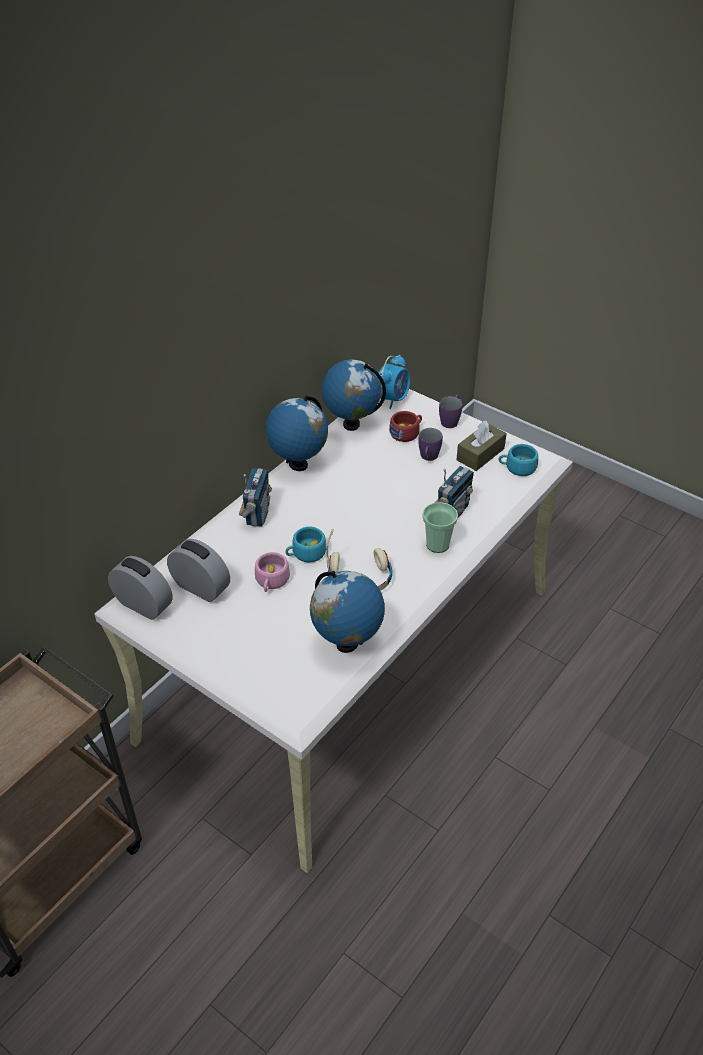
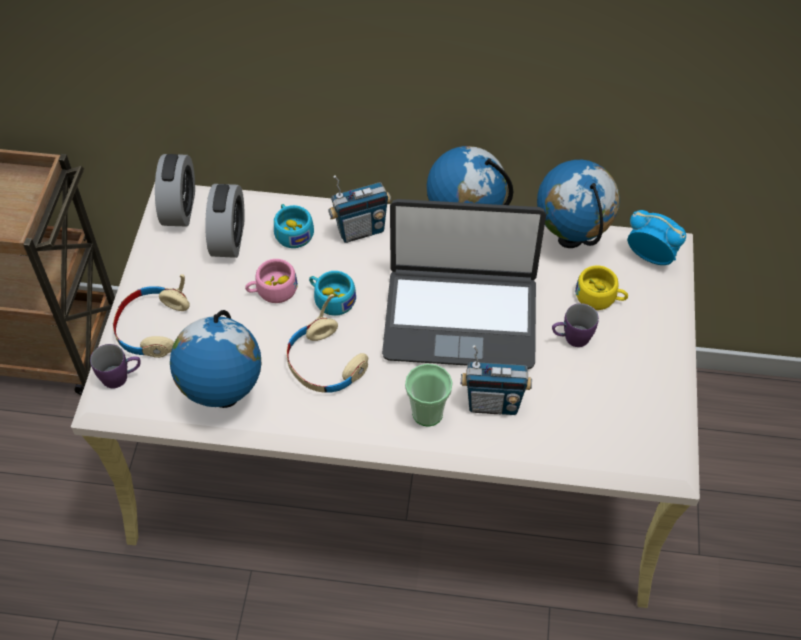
camera: 60 degrees right, 10 degrees up
alarm clock [378,355,410,409] -> alarm clock turned 150 degrees counterclockwise [628,210,686,265]
red cup [389,411,422,442] -> yellow cup [575,265,628,310]
purple mug [439,395,462,428] -> purple mug moved to [90,344,141,389]
brown tissue box [456,421,507,471] -> none
turquoise cup [499,444,538,476] -> turquoise cup moved to [274,204,314,248]
none -> beige headphones [113,274,190,358]
none -> laptop [382,199,546,369]

